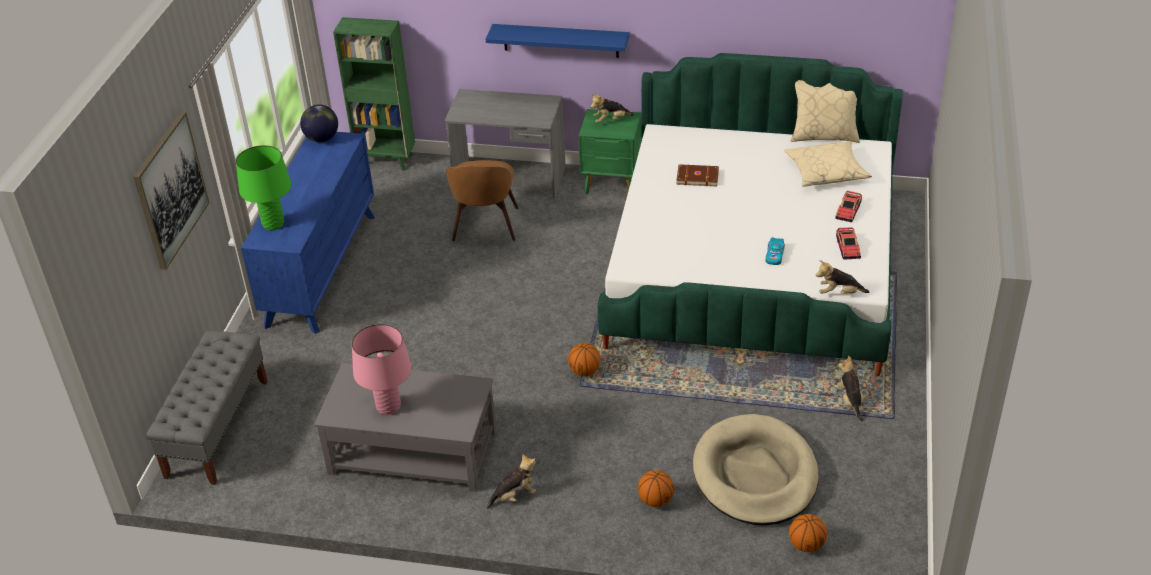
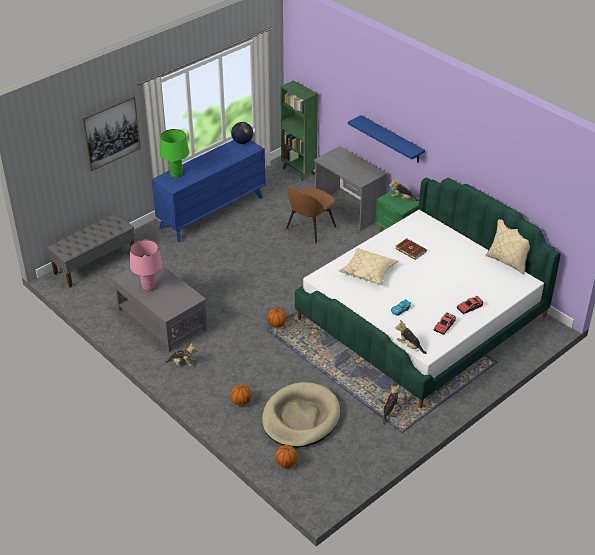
camera: 35 degrees right, 0 degrees up
beige pillow [784,141,872,187] -> beige pillow moved to [339,248,398,285]

